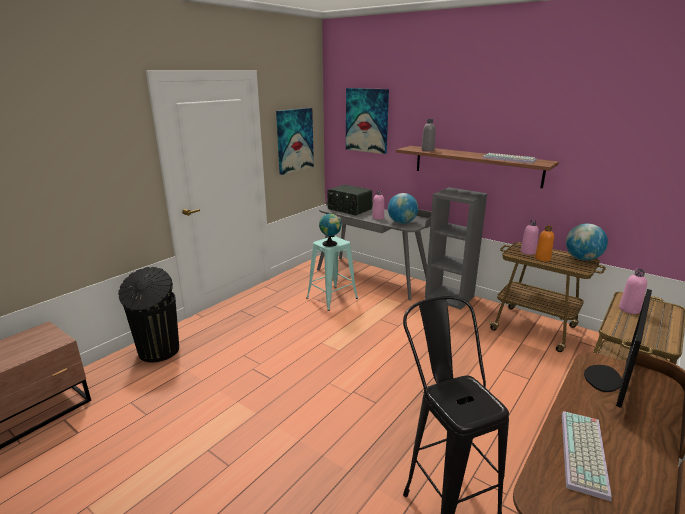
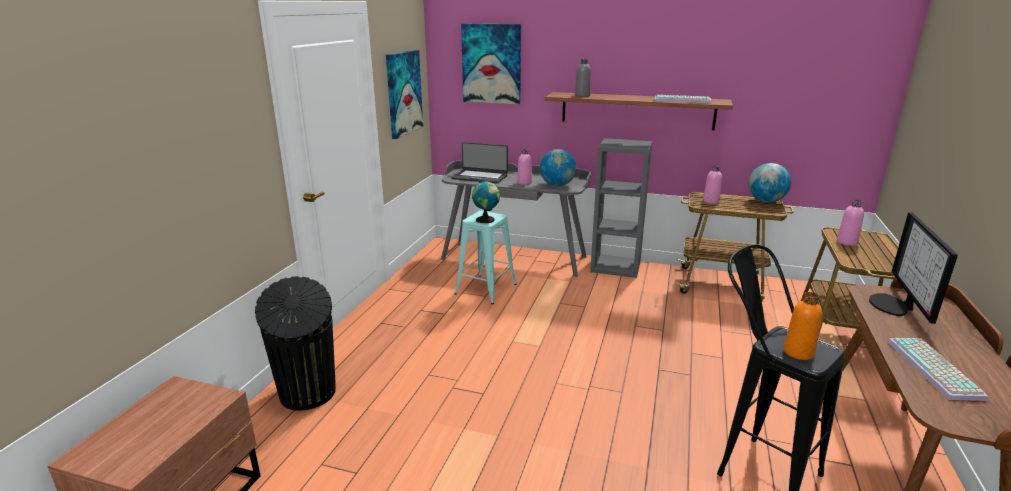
camera: 20 degrees left, 0 degrees up
radio [327,185,372,215] -> laptop [452,142,508,183]
orange bottle [535,225,554,261] -> orange bottle moved to [784,292,822,360]

